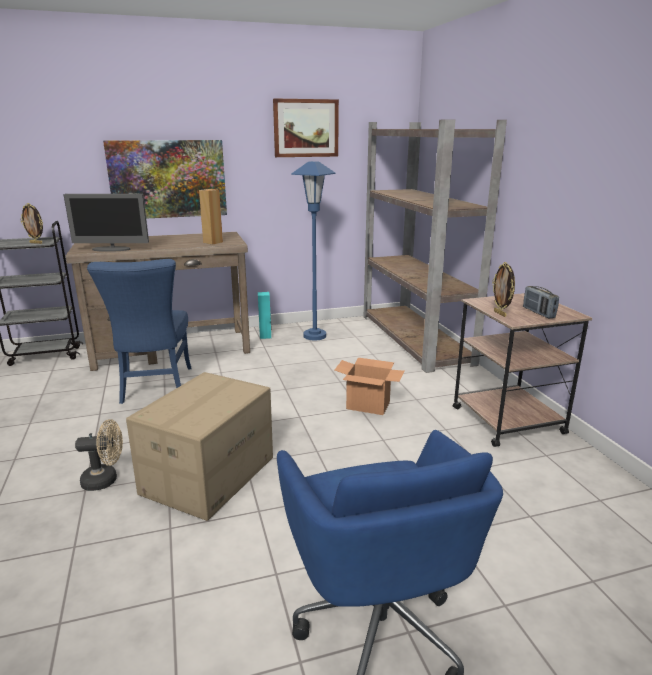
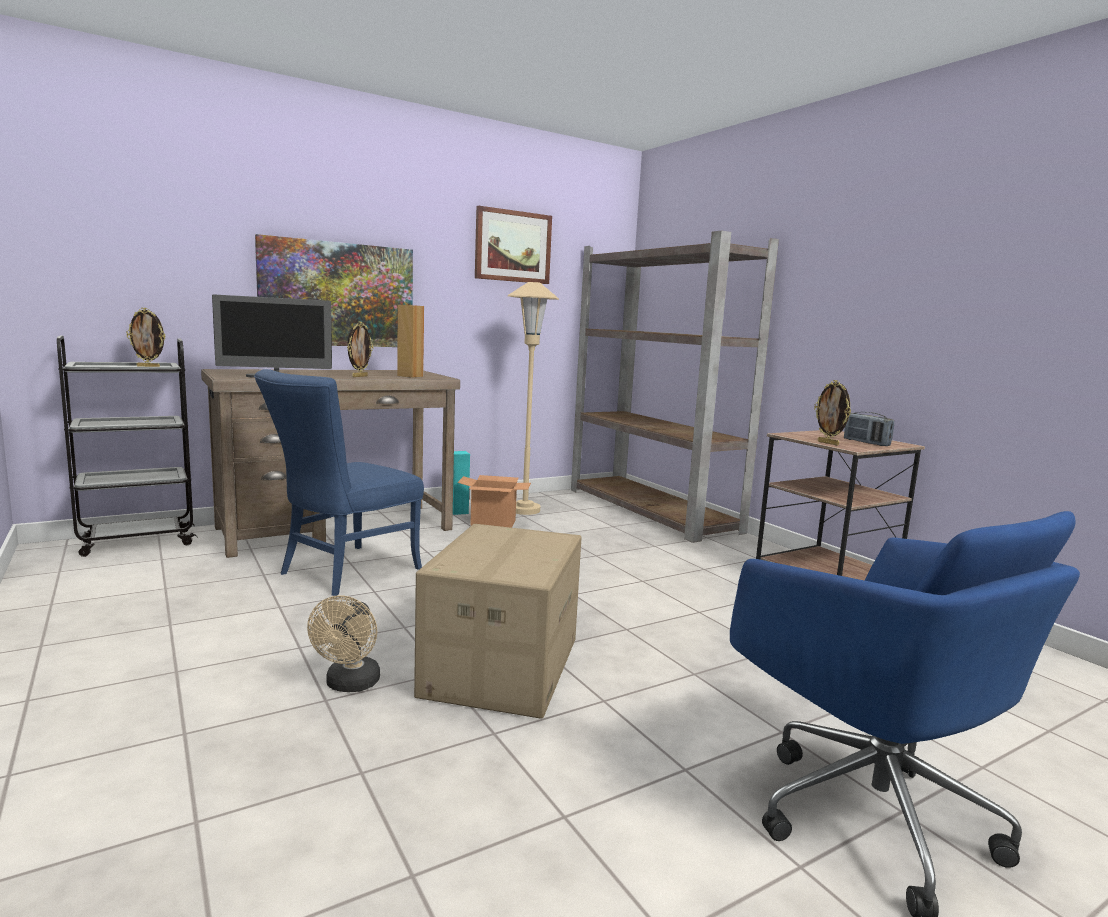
camera: 15 degrees left, 10 degrees down
beige fan [75,419,123,491] -> beige fan turned 120 degrees clockwise [307,595,380,692]
blue chair [87,259,191,404] -> blue chair turned 60 degrees clockwise [254,369,424,596]
blue floor lamp [291,161,336,340] -> beige floor lamp [508,282,559,515]
cardboard box [334,358,405,415] -> cardboard box moved to [457,475,531,528]
none -> picture frame [347,321,373,377]

